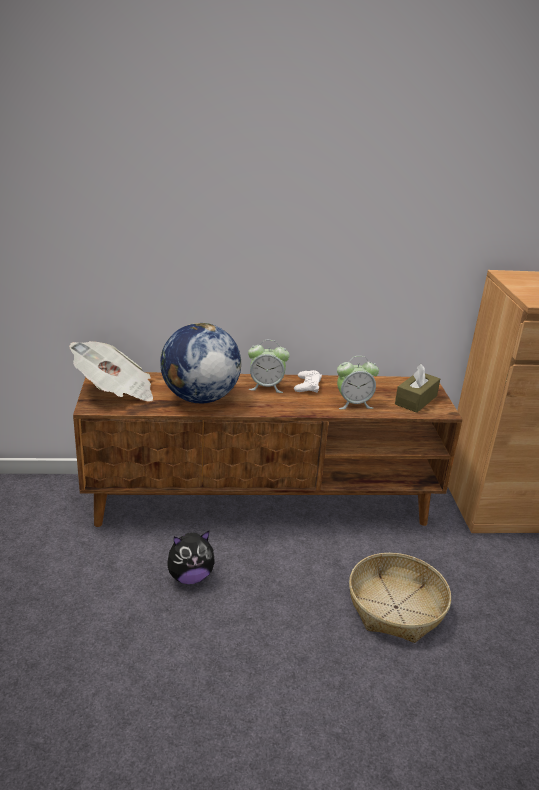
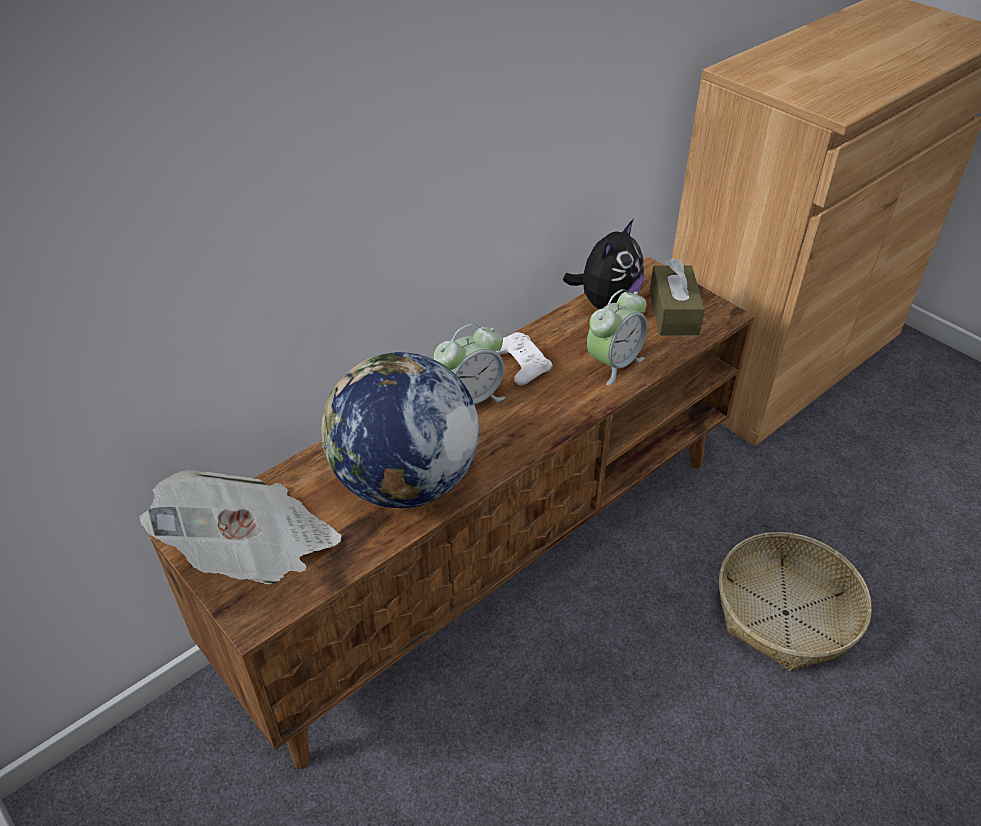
camera: 35 degrees left, 15 degrees up
plush toy [167,531,214,584] -> plush toy moved to [563,220,644,309]

